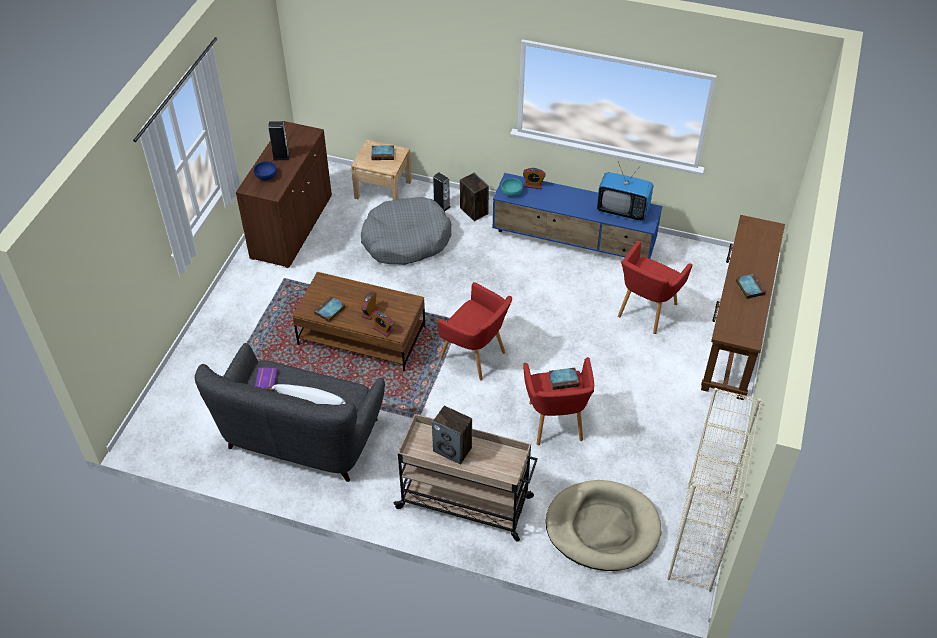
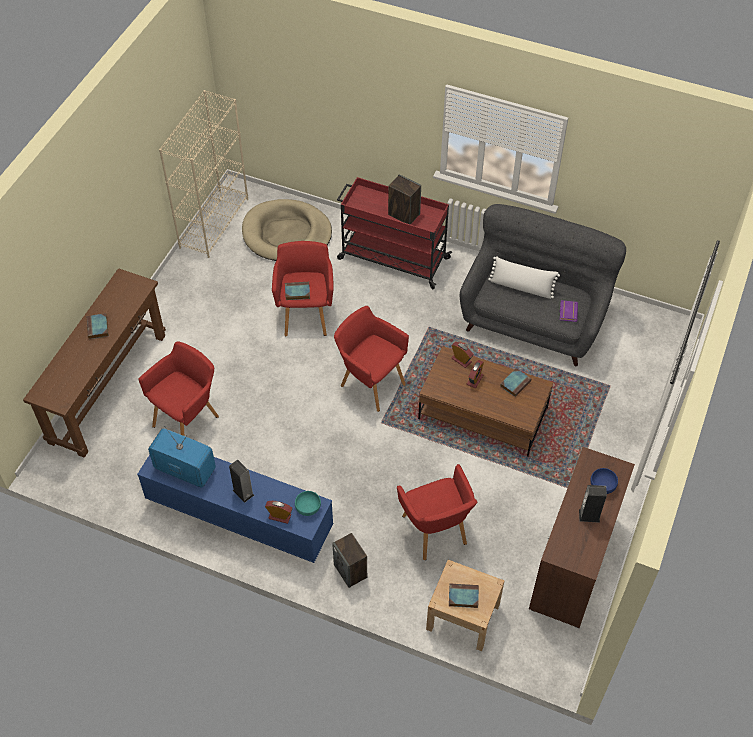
camera: 175 degrees left, 5 degrees up
grey dog bed [361,197,452,265] -> red armchair [397,464,477,560]
beige cart [393,414,538,542] -> red cart [337,177,452,289]
speaker [433,173,450,212] -> speaker moved to [229,460,254,503]

